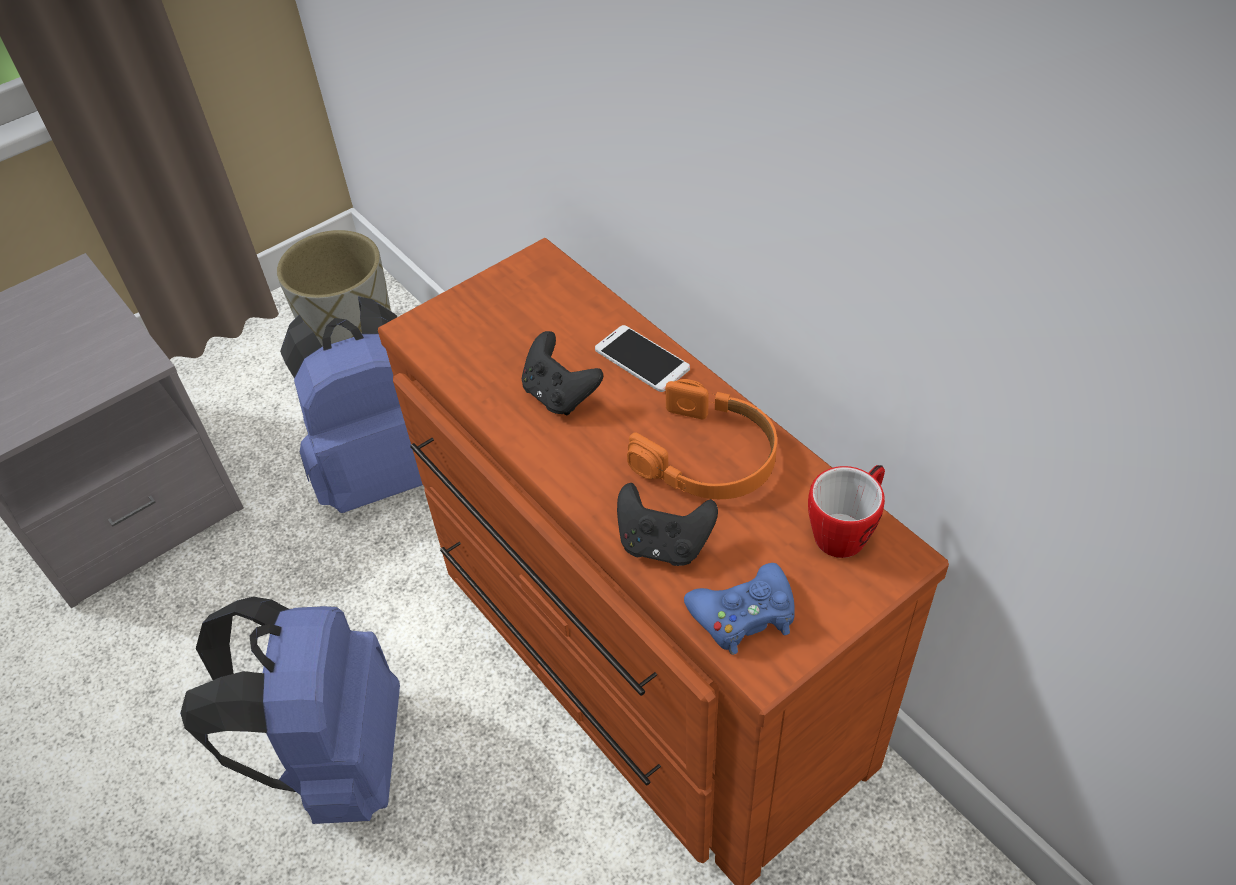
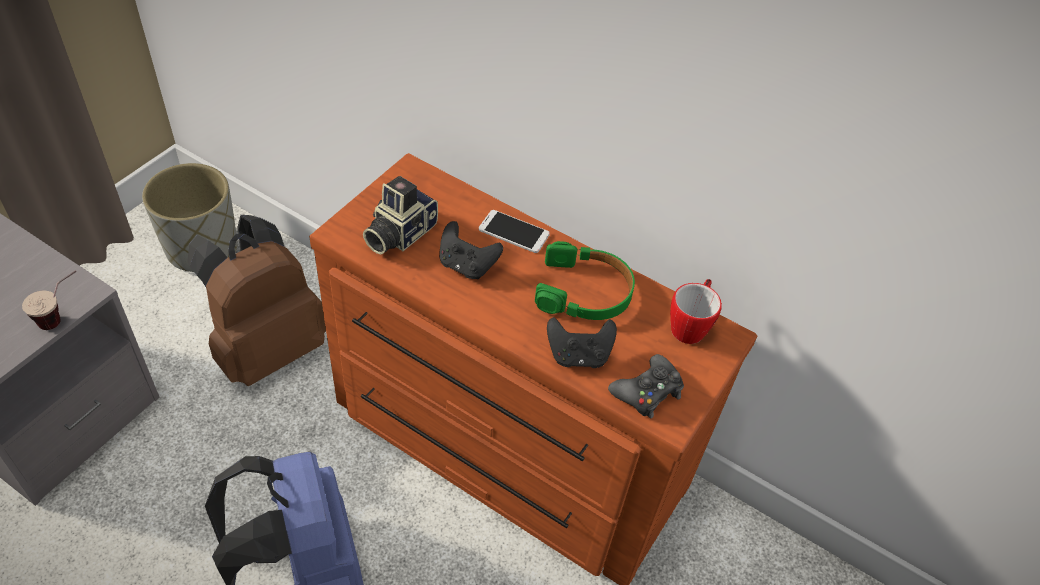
camera: 25 degrees left, 0 degrees up
blue backpack [280,296,423,513] -> brown backpack [187,215,326,386]
orange headphones [627,379,777,499] -> green headphones [535,241,635,320]
blue game controller [684,563,795,655] -> black game controller [608,354,684,419]
none -> cup [22,270,76,330]
none -> camera [363,176,438,255]

